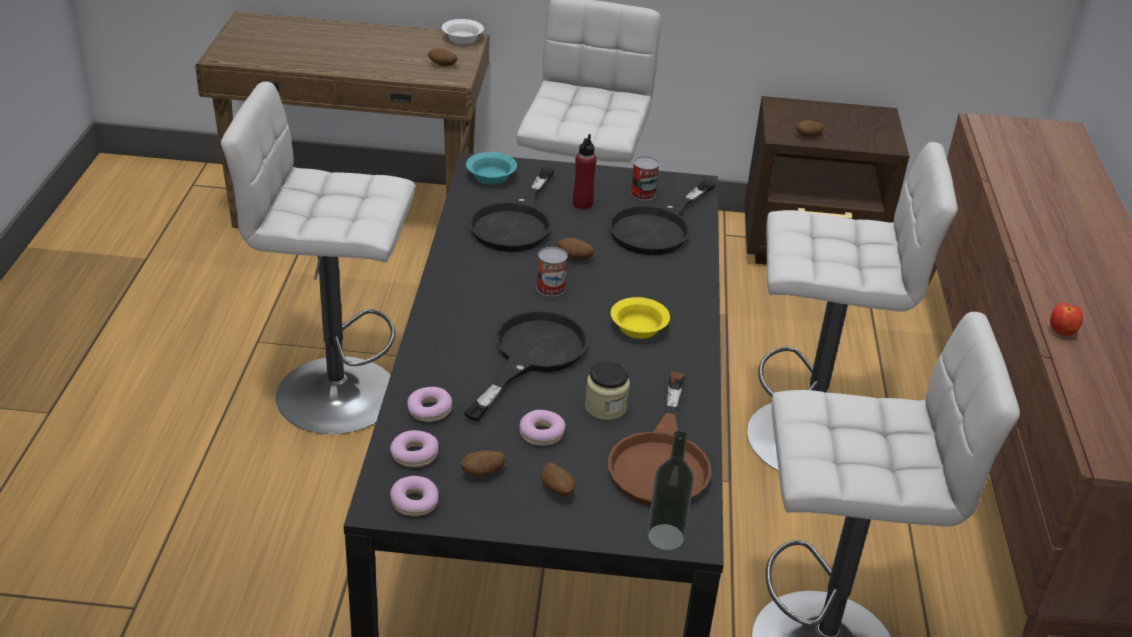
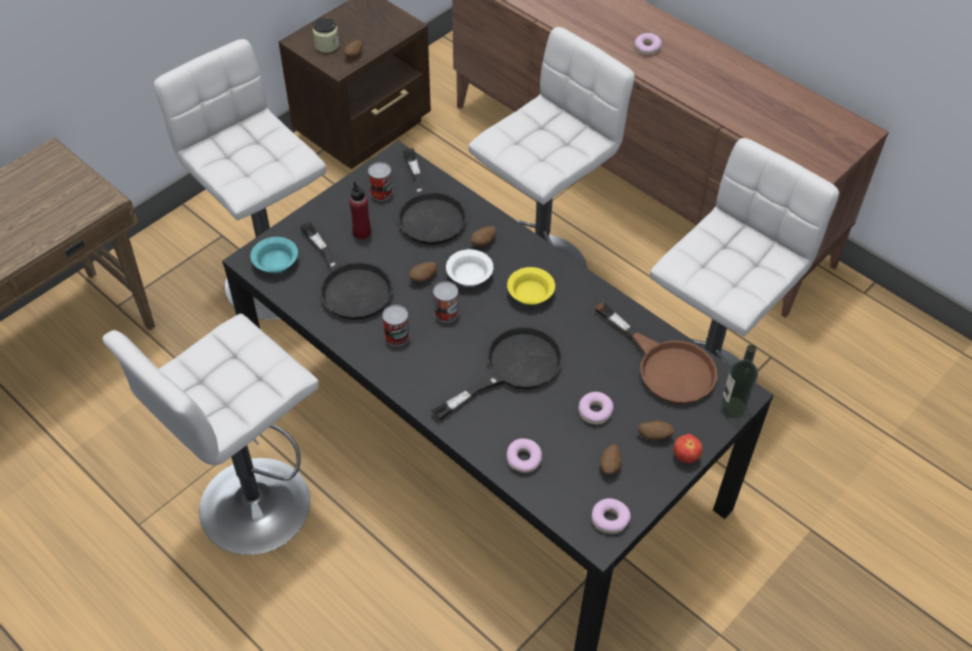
camera: 50 degrees left, 15 degrees up
donut [390,430,438,468] -> donut moved to [634,33,662,55]
potato [428,48,457,66] -> potato moved to [471,226,497,246]
white bowl [442,19,484,44] -> white bowl moved to [446,249,493,287]
black frying pan [463,310,588,421] -> black frying pan turned 75 degrees clockwise [431,326,563,421]
jar [585,361,630,420] -> jar moved to [313,17,339,53]
apple [1050,303,1083,336] -> apple moved to [673,434,703,463]
none -> can [383,305,409,346]

